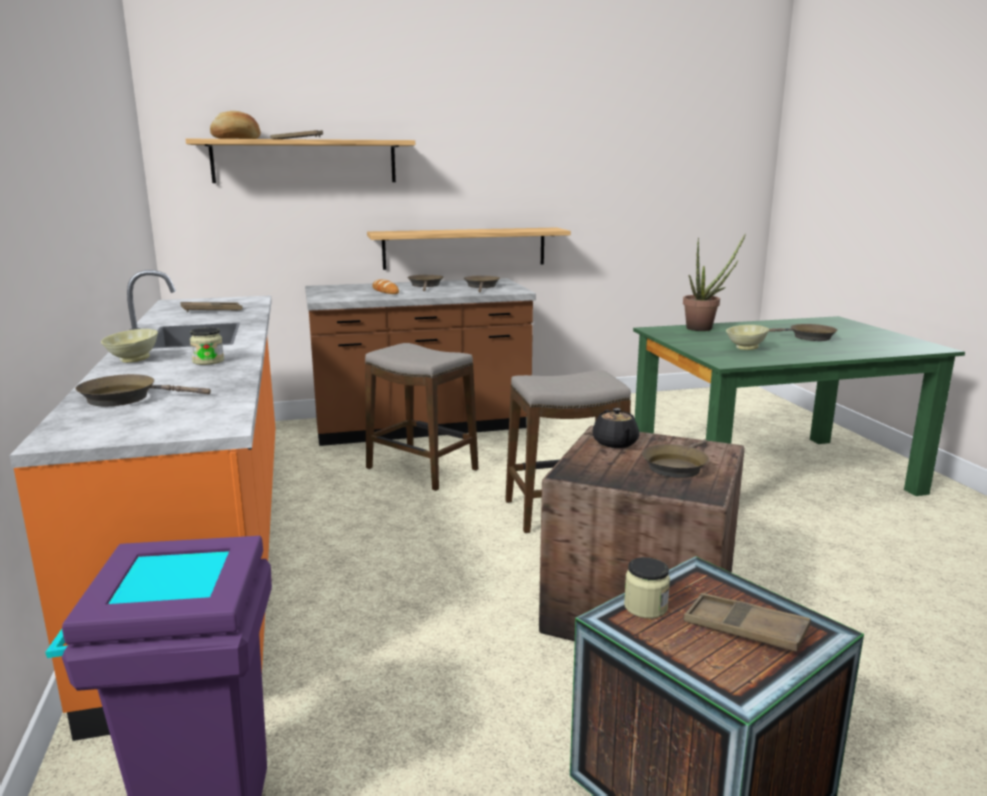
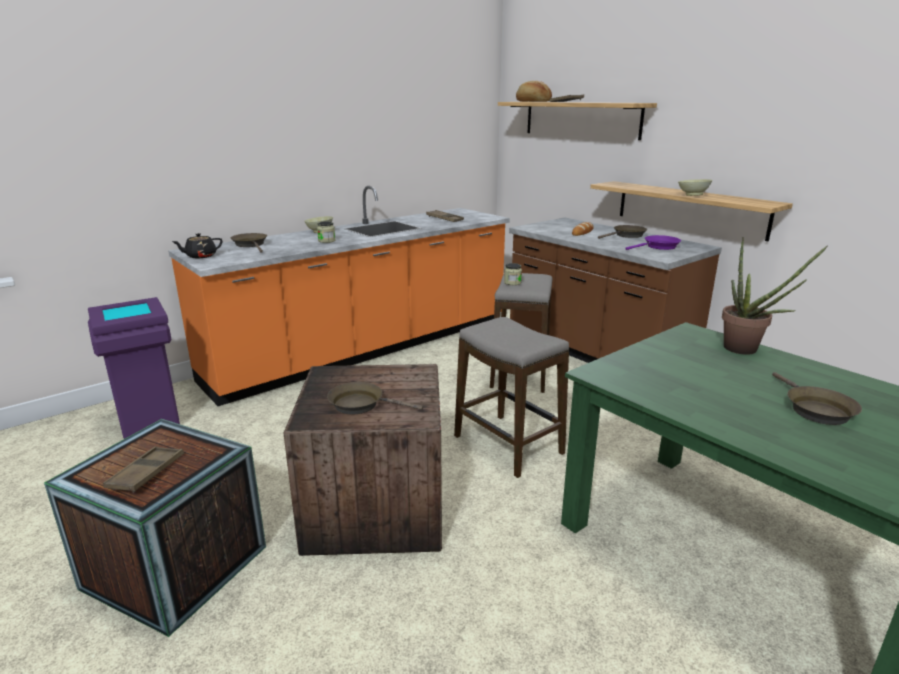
camera: 65 degrees right, 5 degrees up
brown frying pan [464,275,500,292] -> purple frying pan [626,235,681,250]
black teapot [592,408,639,448] -> black teapot moved to [172,233,223,258]
jar [624,557,670,618] -> jar moved to [504,263,522,285]
beige bowl [726,325,769,350] -> beige bowl moved to [678,179,713,196]

